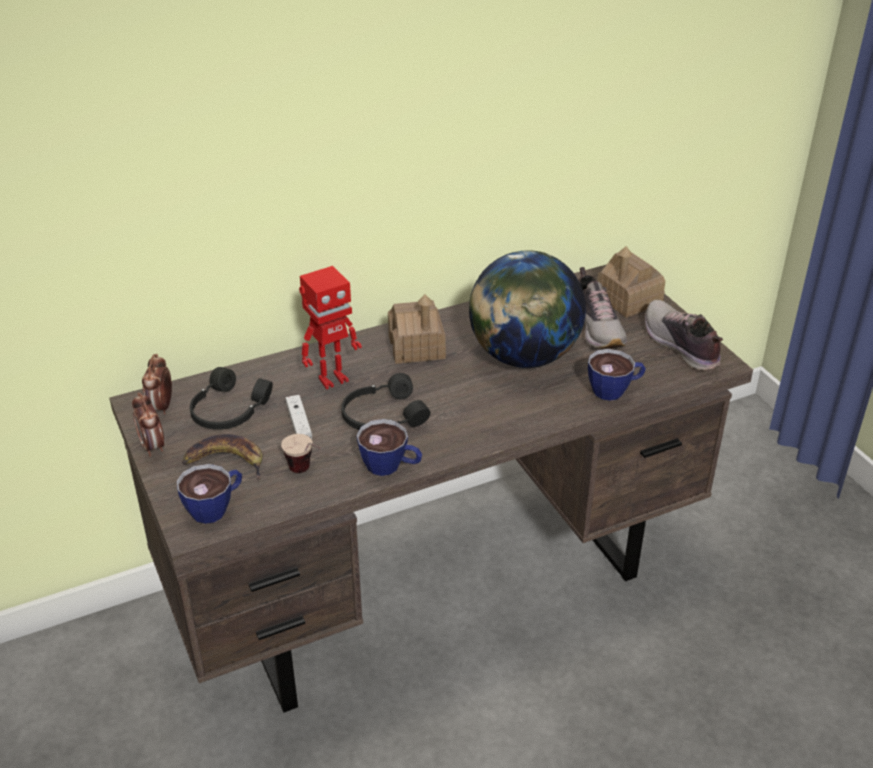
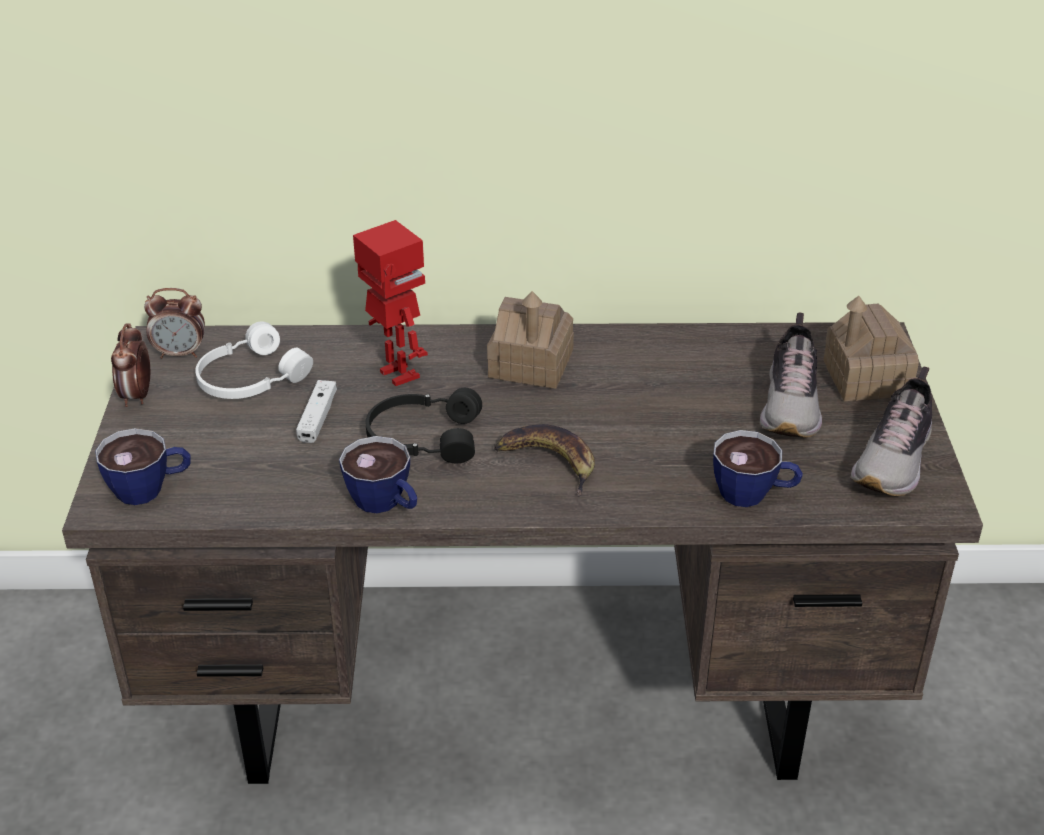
camera: 25 degrees right, 0 degrees up
alarm clock [142,354,172,414] -> alarm clock turned 120 degrees counterclockwise [144,288,205,358]
banana [182,434,263,480] -> banana moved to [494,424,595,497]
black headphones [190,367,273,430] -> white headphones [195,321,313,399]
cup [281,434,321,473] -> none
toy robot [299,266,362,389] -> toy robot turned 120 degrees counterclockwise [353,220,428,386]
globe [469,250,586,368] -> none
shoe [645,300,723,370] -> shoe turned 150 degrees counterclockwise [851,367,932,496]

